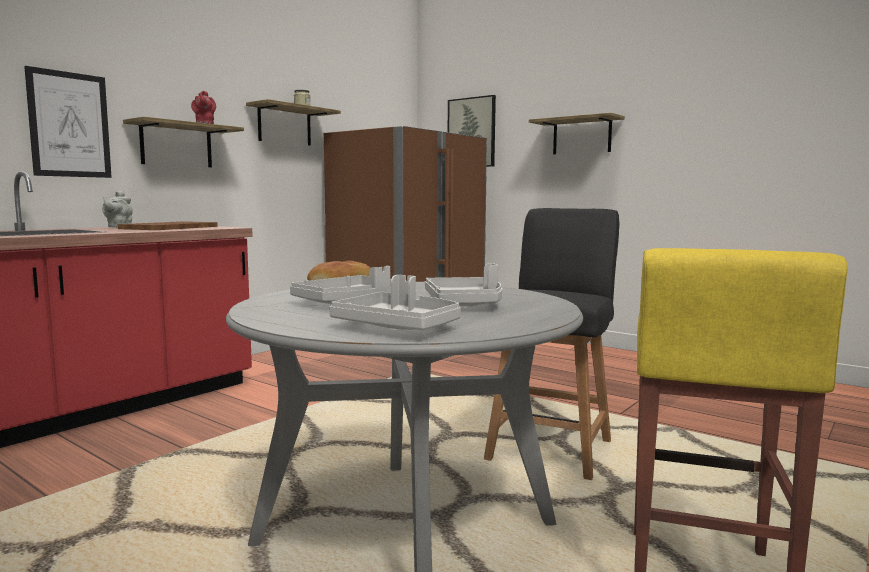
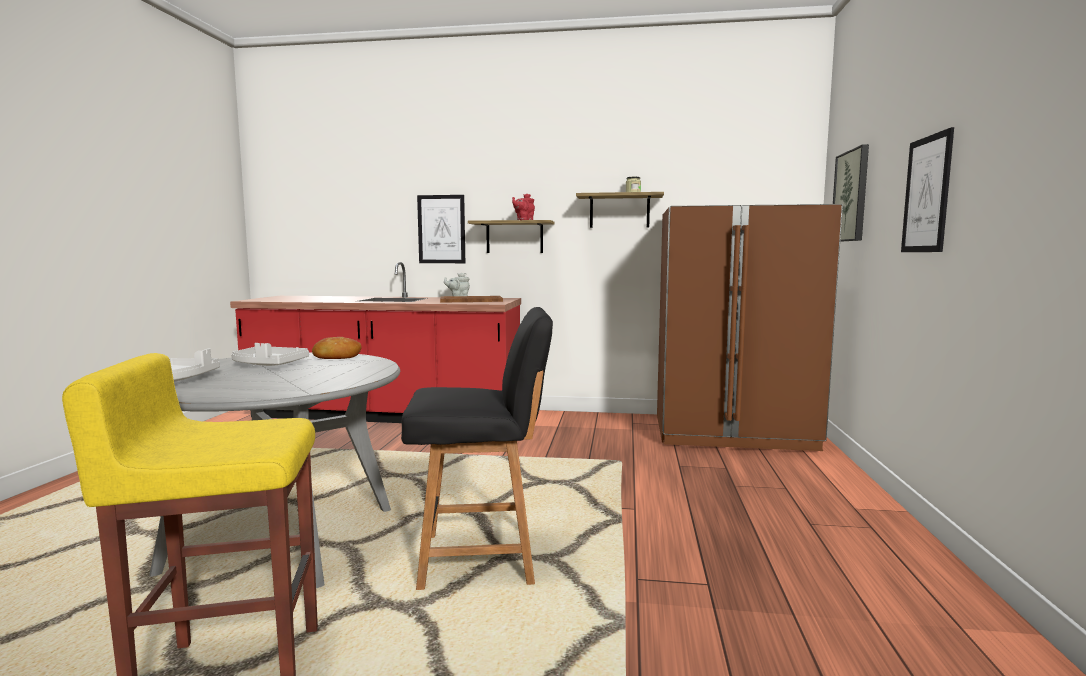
camera: 60 degrees right, 0 degrees up
grey tray [425,263,502,306] -> none
shelf [529,113,625,154] -> picture [901,127,954,252]

